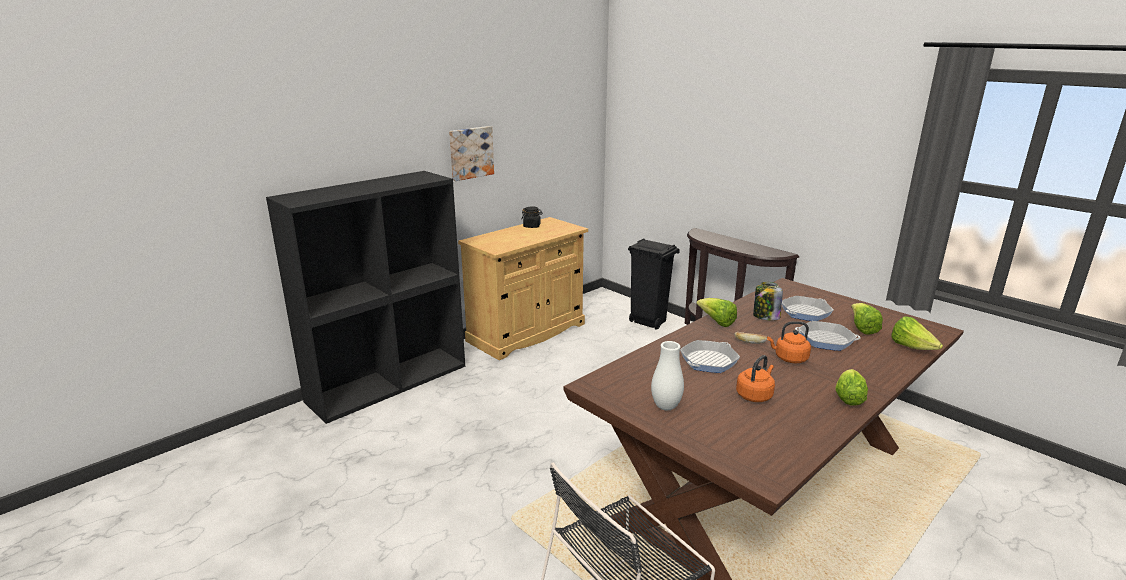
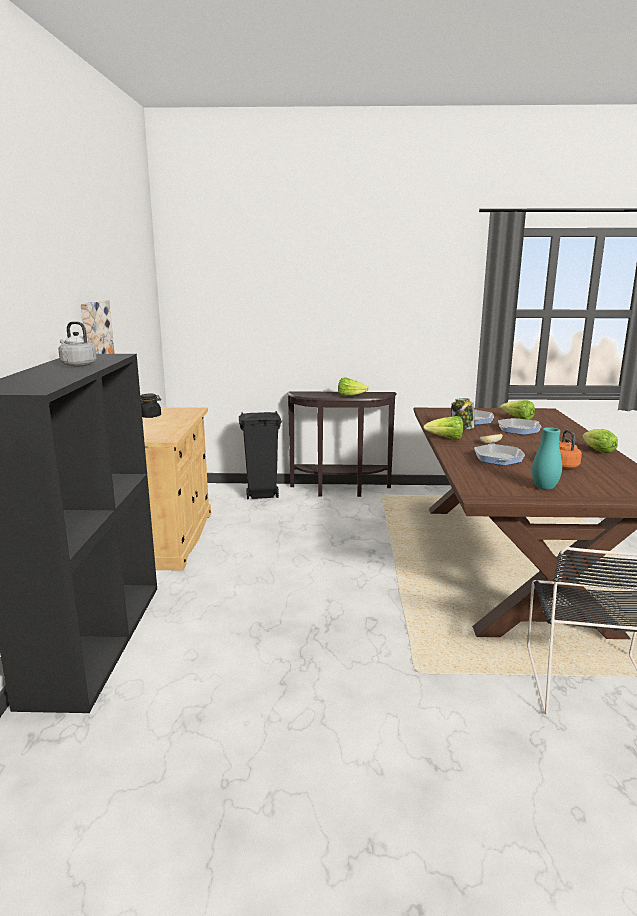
camera: 45 degrees left, 5 degrees down
white vase [651,341,684,410] -> turquoise vase [532,427,562,490]
orange kettle [767,321,811,363] -> none
lettuce [891,317,943,350] -> lettuce moved to [338,377,369,396]
none -> grey kettle [59,321,97,367]

